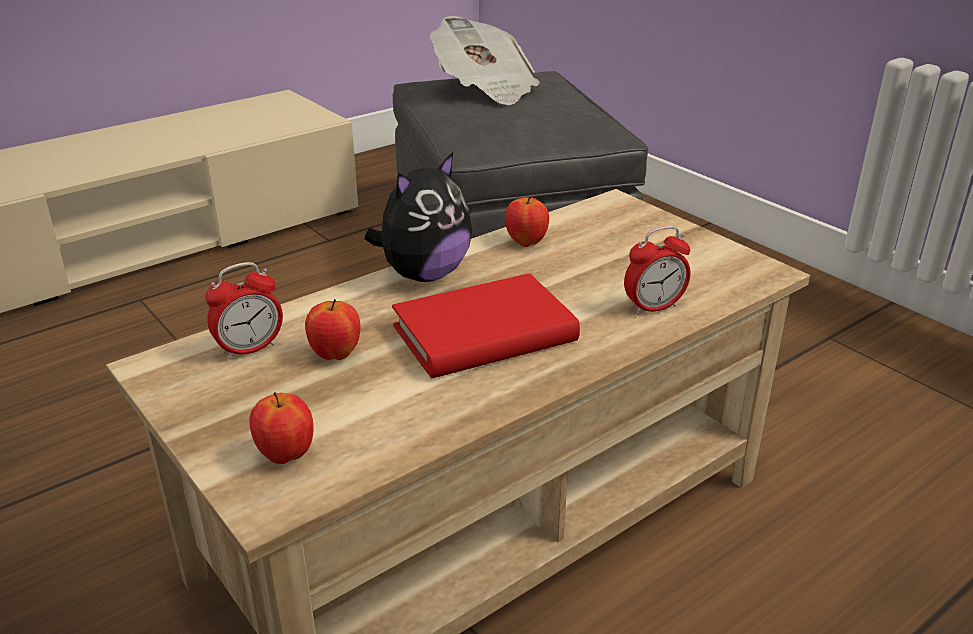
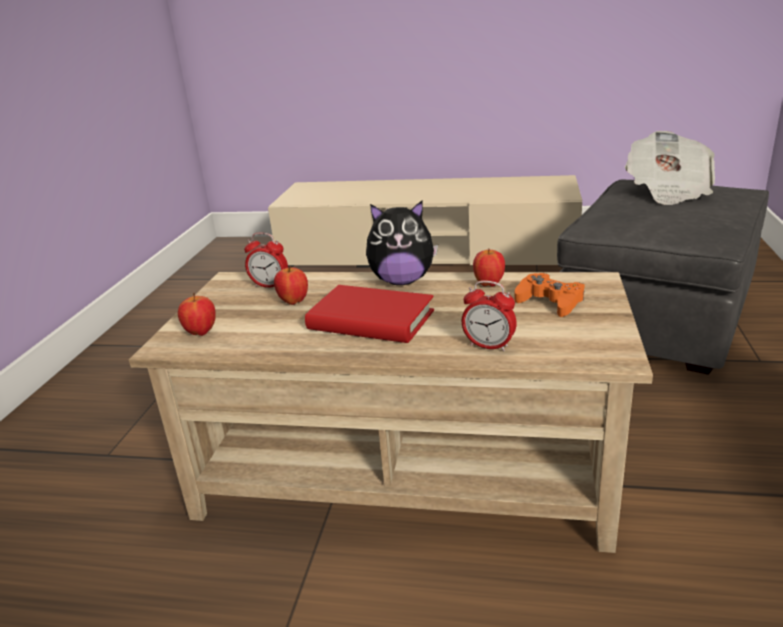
camera: 50 degrees right, 5 degrees down
none -> orange game controller [515,273,585,317]

